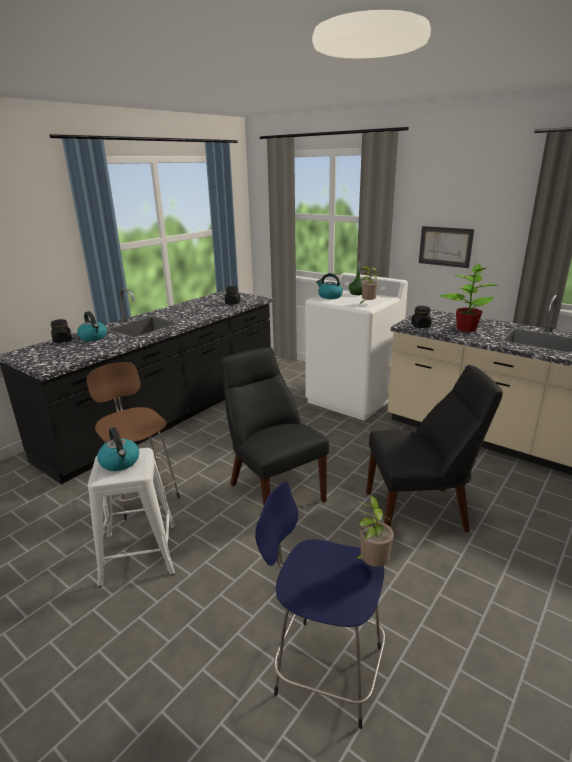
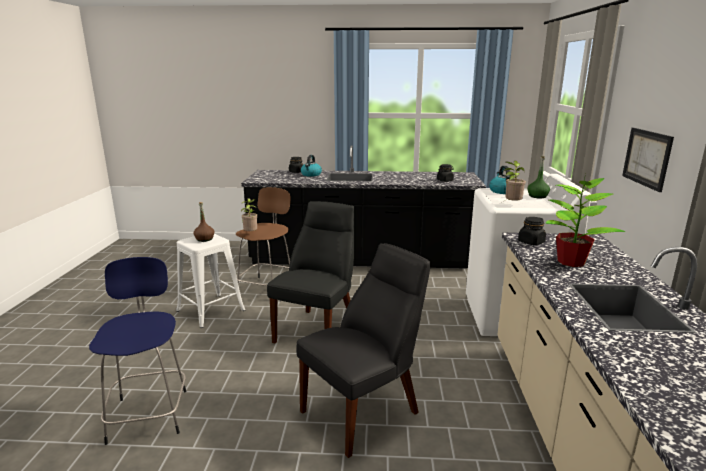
camera: 55 degrees right, 5 degrees down
kettle [97,427,139,471] -> brown bottle [194,202,214,242]
potted plant [354,495,394,567] -> potted plant moved to [241,198,257,231]
black chair [366,365,503,532] -> black chair turned 90 degrees counterclockwise [297,243,430,458]

